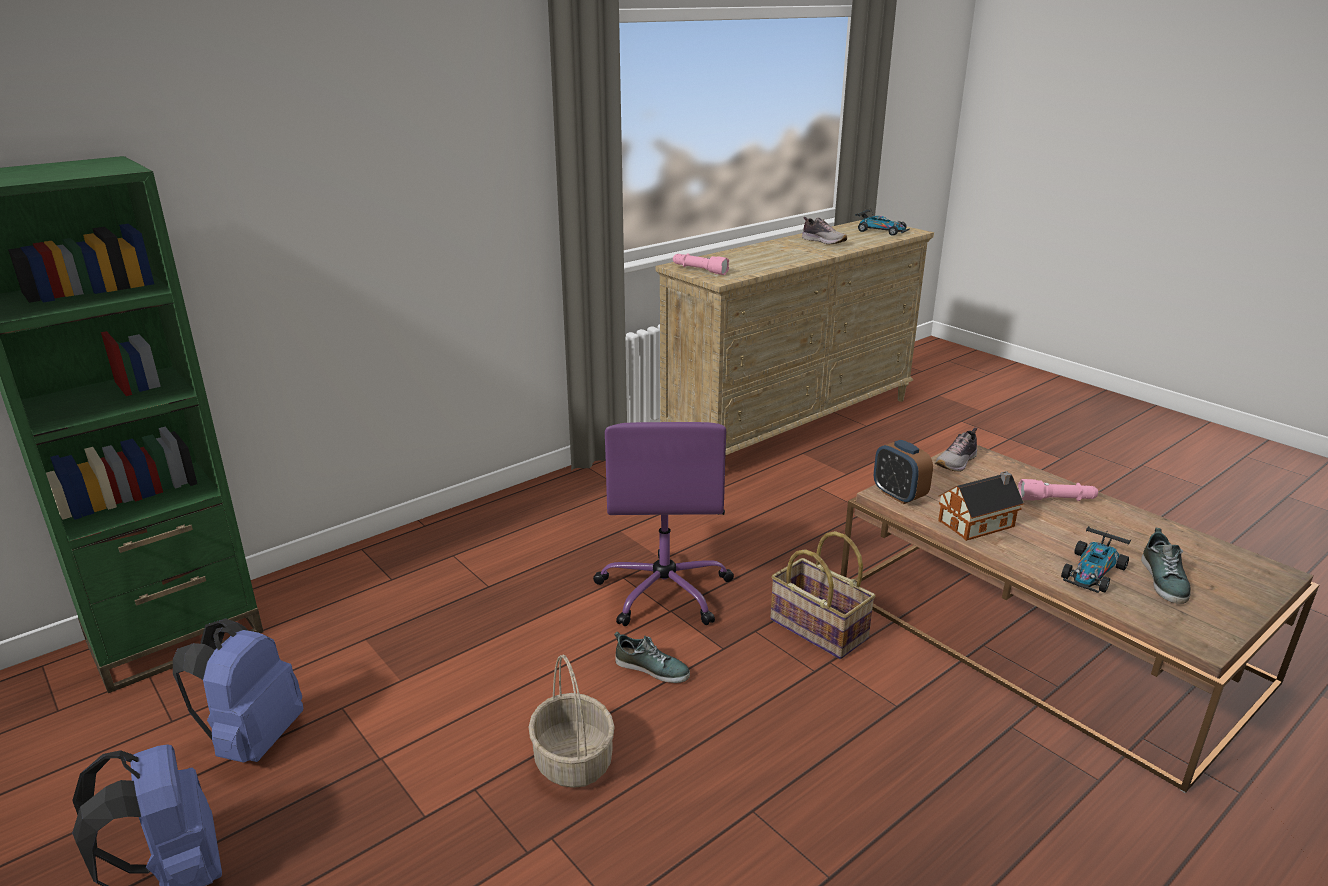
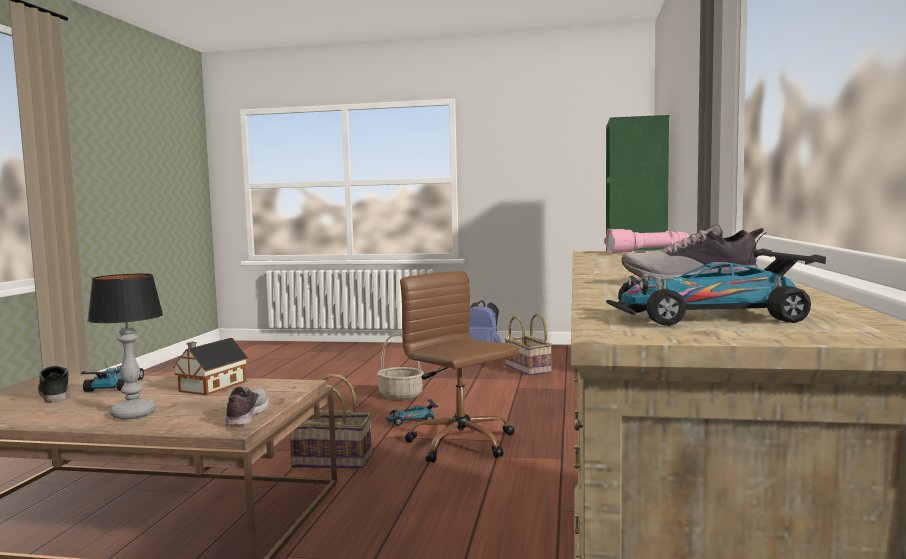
camera: 140 degrees right, 20 degrees down
blue backpack [173,618,303,762] -> basket [504,313,552,376]
purple office chair [593,422,734,626] -> brown office chair [400,271,519,463]
shoe [614,632,690,683] -> toy car [386,398,438,426]
alarm clock [874,440,933,504] -> none
pink flashlight [1018,479,1098,501] -> table lamp [87,273,163,419]

